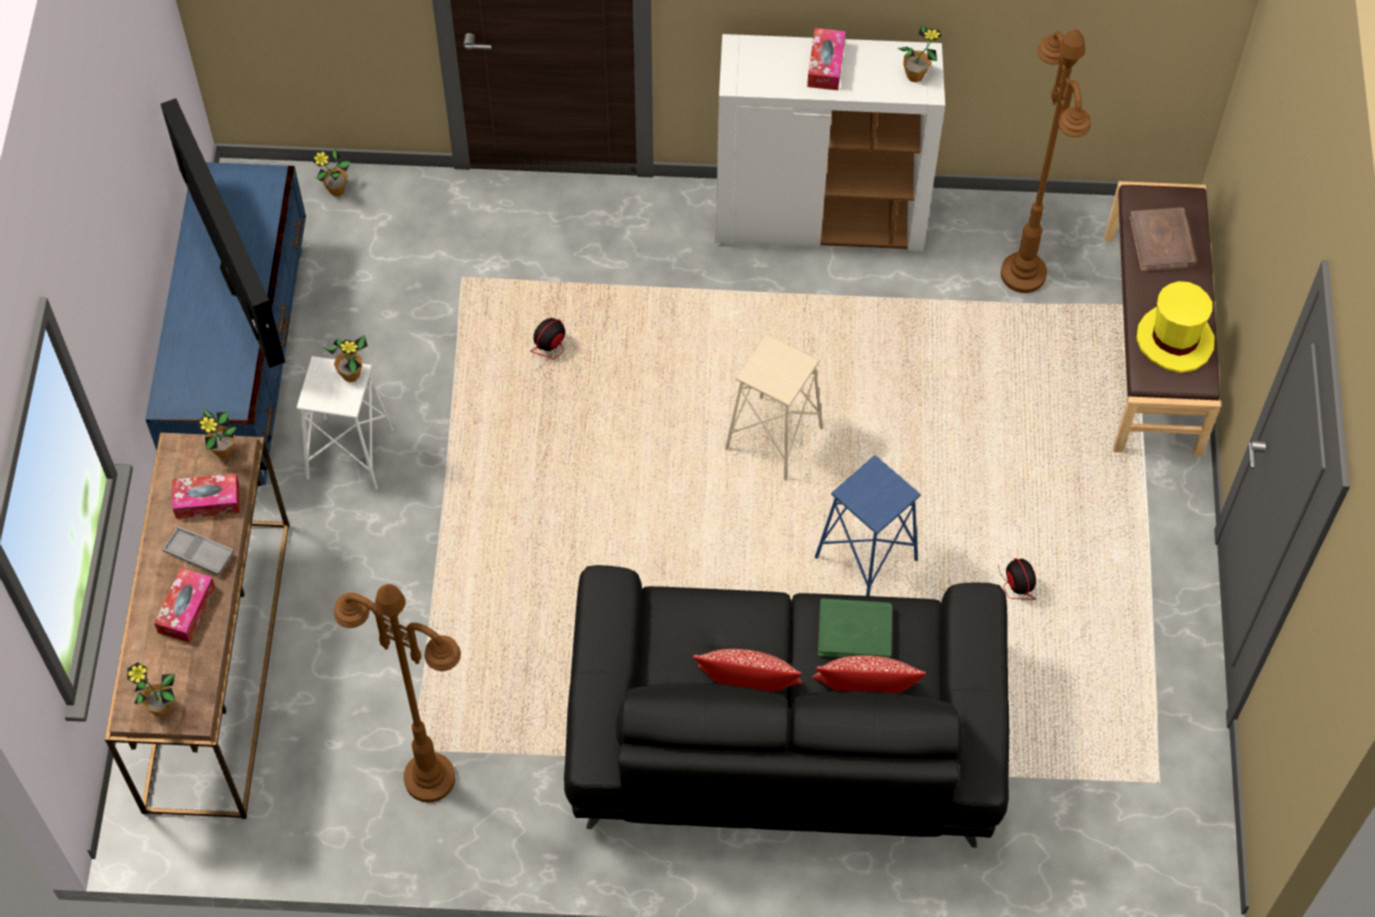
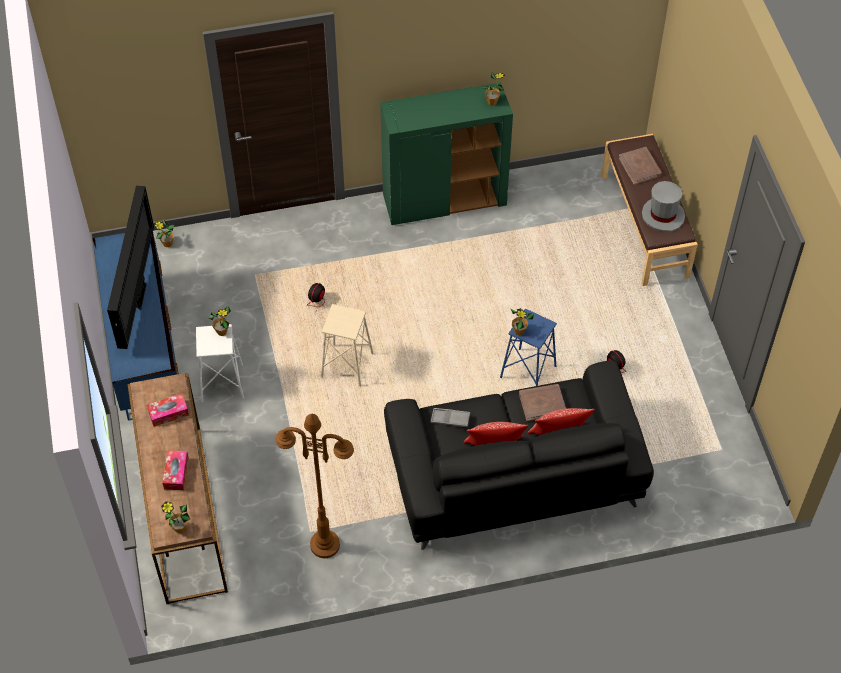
camera: 15 degrees left, 5 degrees down
television [161,98,285,368] -> television turned 45 degrees clockwise [107,186,154,349]
grey tray [162,526,234,576] -> grey tray moved to [431,408,470,427]
potted plant [197,408,236,458] -> potted plant moved to [510,308,534,335]
white cabinet [715,34,945,252] -> green cabinet [380,83,513,225]
beige stool [725,334,823,480] -> beige stool moved to [321,304,374,387]
tissue box [807,28,846,90] -> none
green book [818,598,892,658] -> brown book [519,384,566,421]
brown floor lamp [1001,29,1091,293] -> none
yellow hat [1136,281,1214,373] -> grey hat [642,181,685,232]

